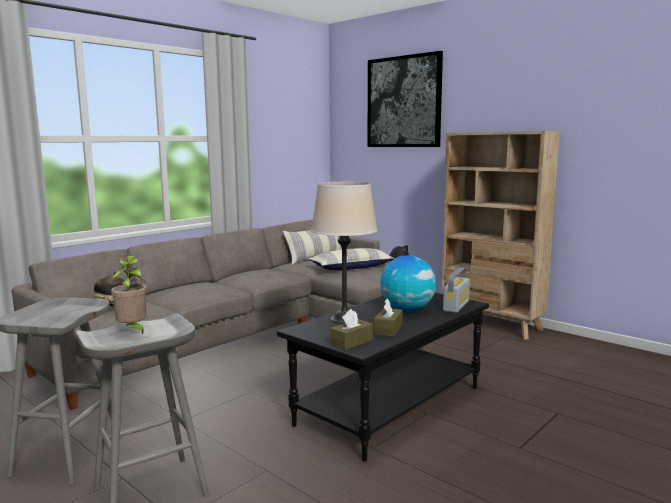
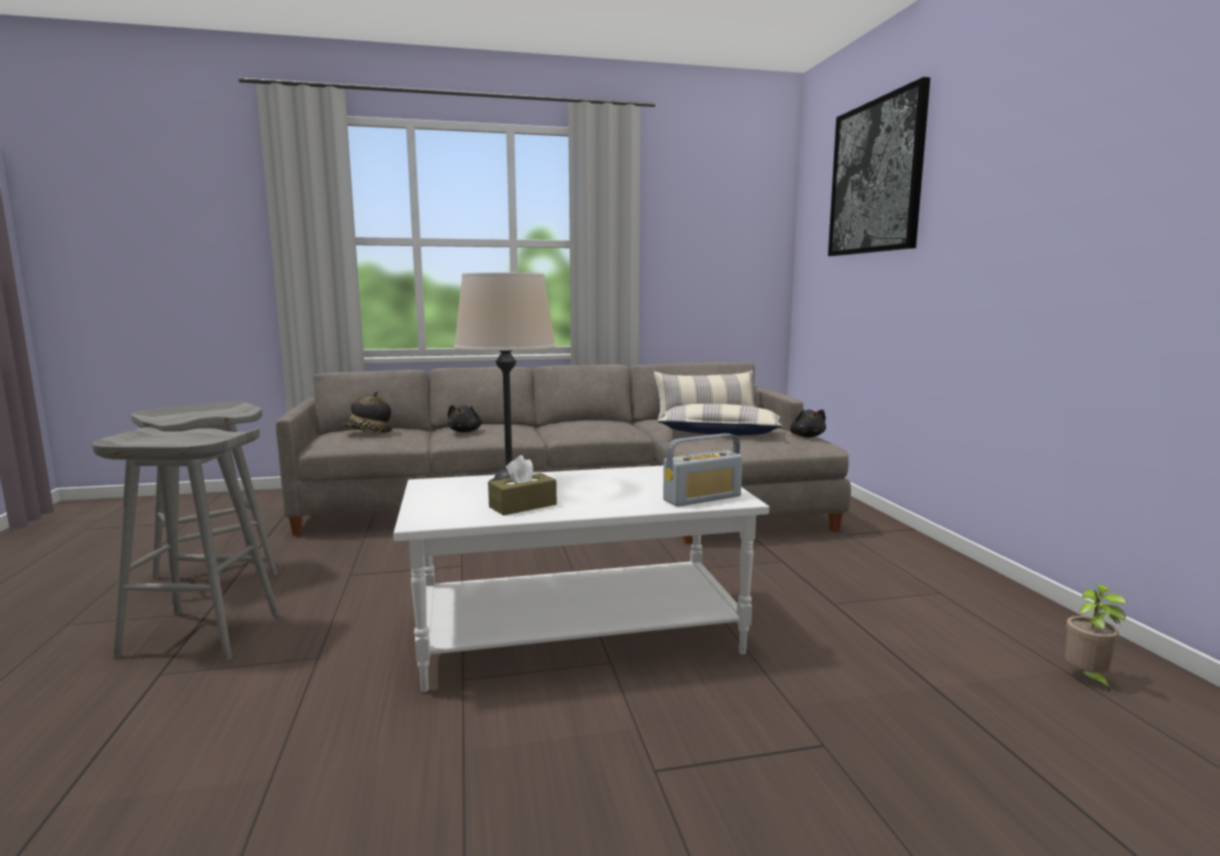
camera: 35 degrees right, 0 degrees up
potted plant [111,255,147,334] -> potted plant moved to [1065,584,1126,692]
black coffee table [277,293,489,461] -> white coffee table [393,465,769,692]
brown tissue box [330,309,373,350] -> none
globe [380,255,436,311] -> none
beige bookcase [441,131,560,340] -> none
none -> black plush toy [448,405,482,432]

